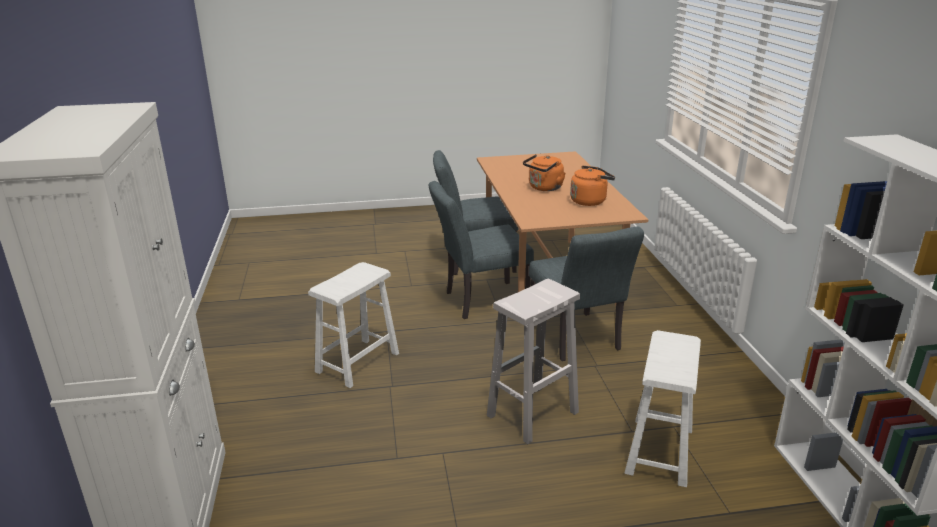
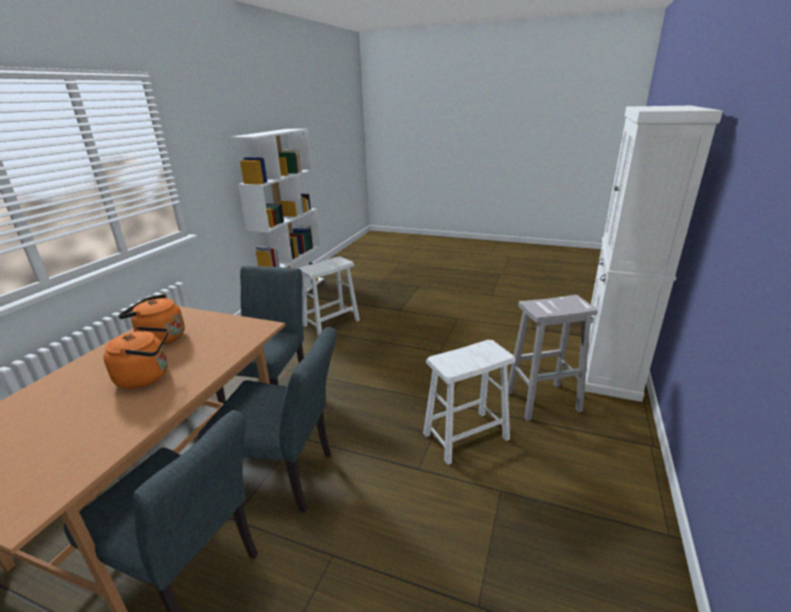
camera: 150 degrees left, 0 degrees up
white stool [487,279,580,444] -> white stool moved to [508,295,598,421]

